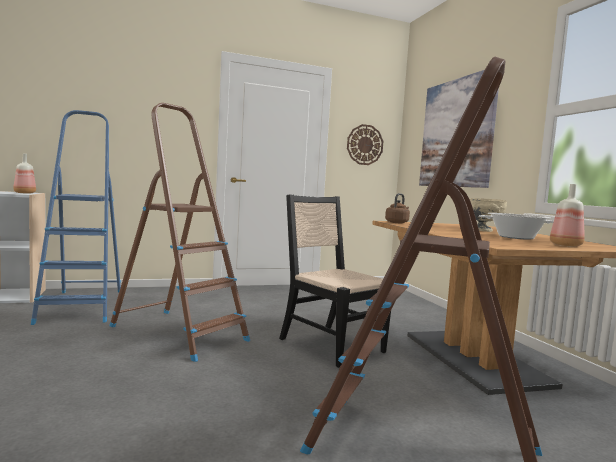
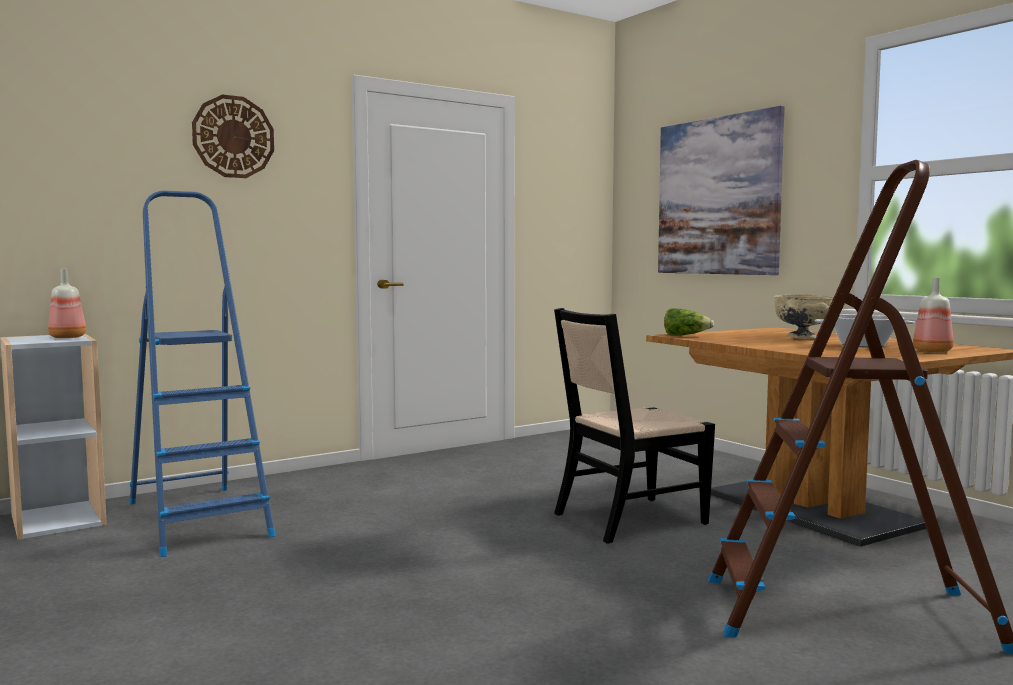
camera: 15 degrees left, 0 degrees up
brown step ladder [109,103,250,362] -> none
chair [279,194,391,368] -> chair turned 60 degrees counterclockwise [554,308,715,543]
wall clock [347,124,383,165] -> wall clock moved to [192,95,274,178]
brown kettle [385,193,410,223] -> lettuce [664,308,714,336]

